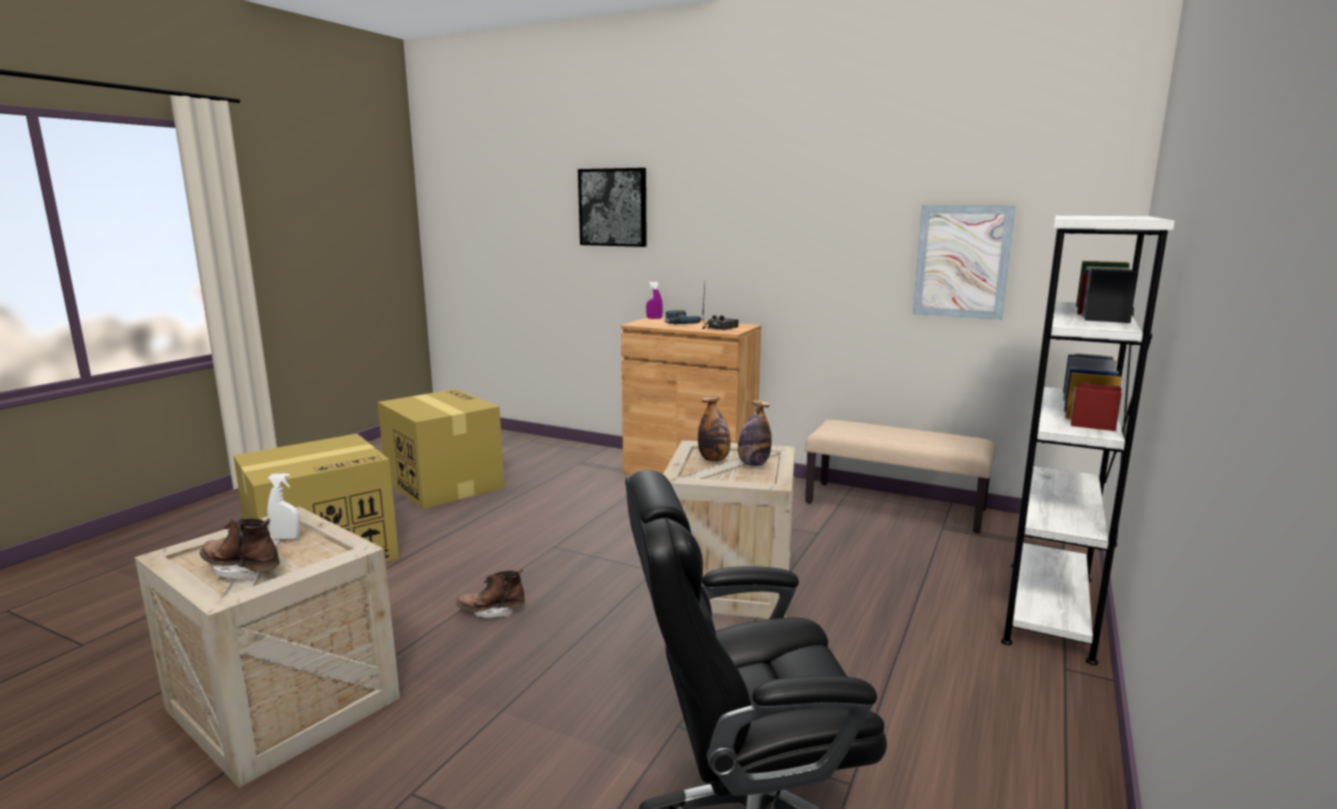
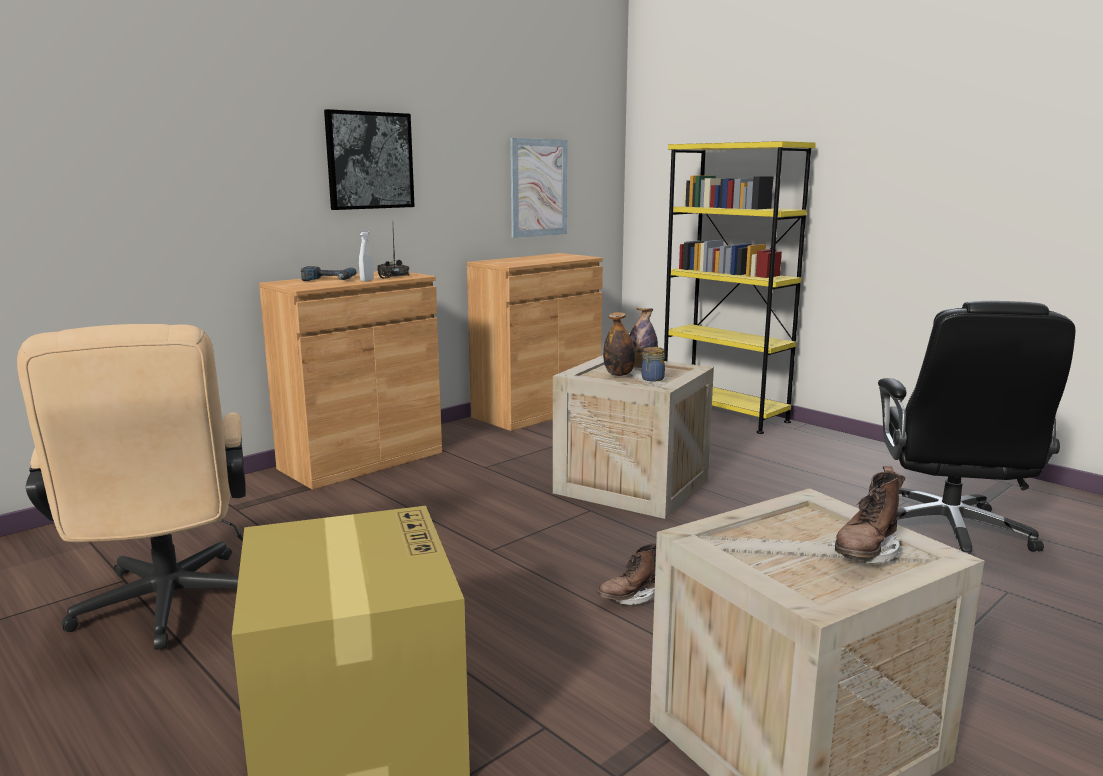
camera: 70 degrees left, 0 degrees up
white spray bottle [267,473,301,539] -> white spray bottle moved to [359,231,374,282]
cardboard box [377,389,504,509] -> beige office chair [17,324,246,650]
brown boot [456,568,525,618] -> brown boot turned 45 degrees clockwise [597,544,656,605]
picture [578,168,647,247] -> picture moved to [324,109,415,210]
purple spray bottle [646,282,663,319] -> none
beige bench [805,420,996,533] -> brown cabinet [467,253,603,431]
white bookcase [1001,216,1175,665] -> yellow bookcase [664,141,816,434]
none -> jar [642,347,665,381]

